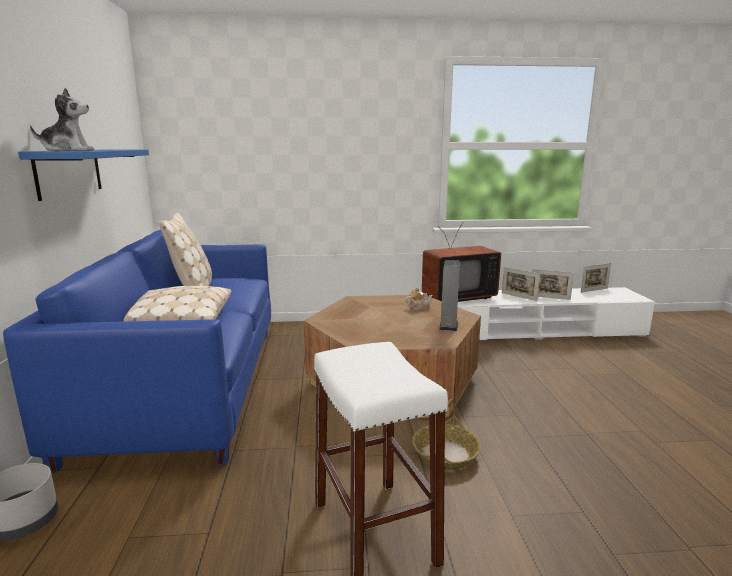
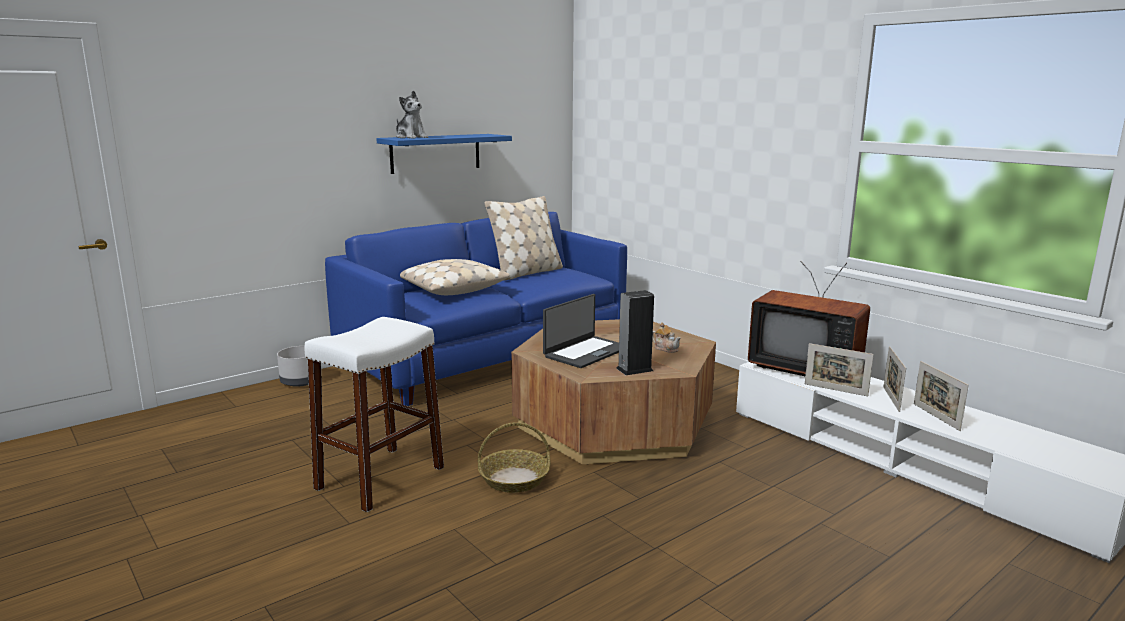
camera: 55 degrees right, 0 degrees up
picture frame [580,263,611,293] -> picture frame moved to [805,343,874,396]
none -> laptop [543,294,619,368]

